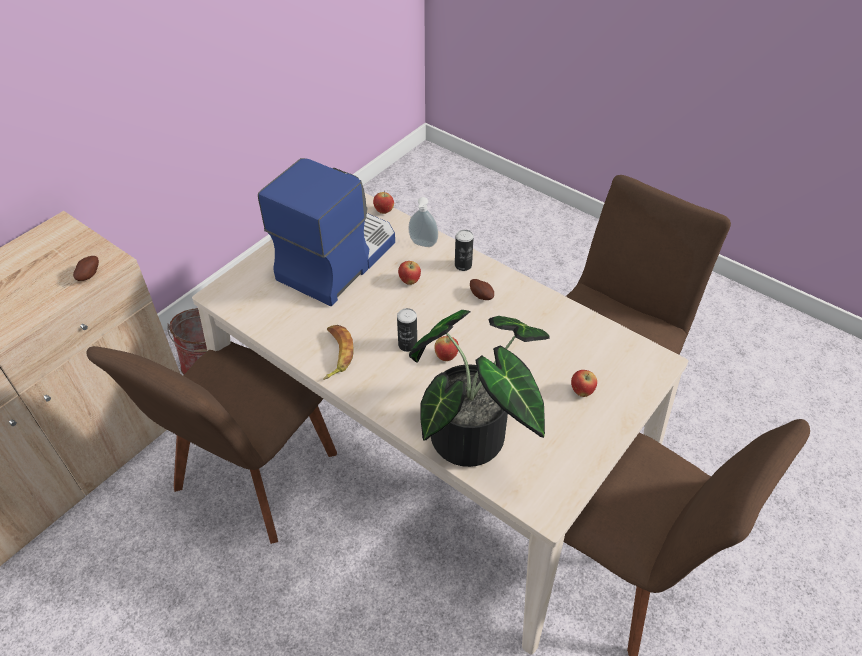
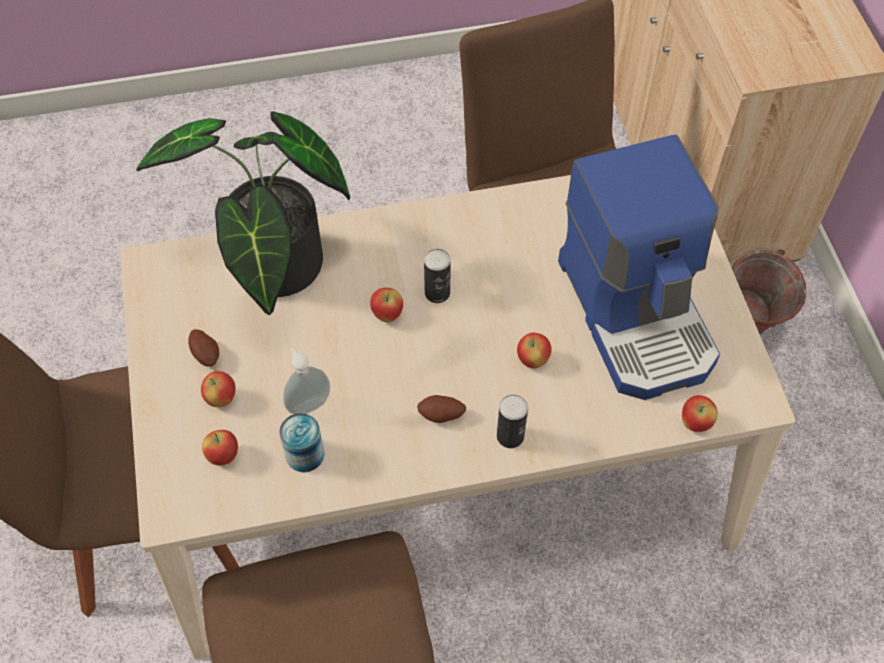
camera: 130 degrees right, 10 degrees up
potato [73,256,99,281] -> potato moved to [188,329,219,367]
banana [323,325,354,380] -> none
soap dispenser [408,197,438,247] -> soap dispenser moved to [283,348,330,414]
none -> apple [202,430,238,466]
none -> can [279,413,324,472]

